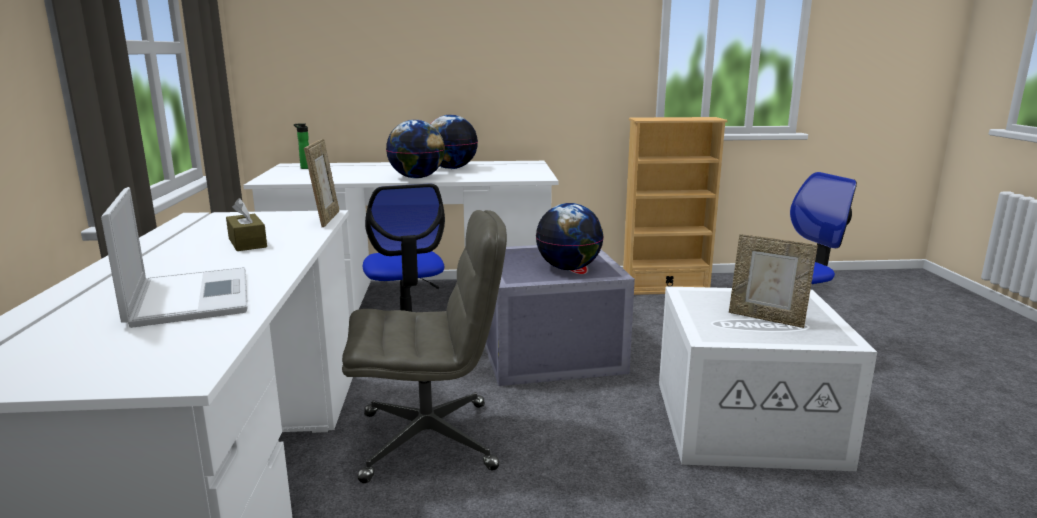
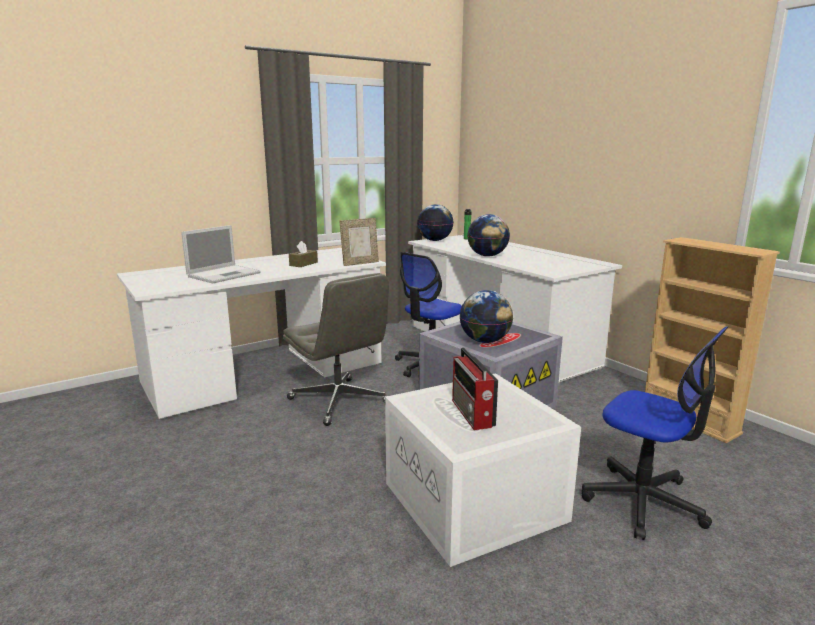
camera: 60 degrees right, 0 degrees up
globe [431,115,478,169] -> globe moved to [417,204,454,241]
picture frame [729,234,818,328] -> radio [452,348,498,430]

